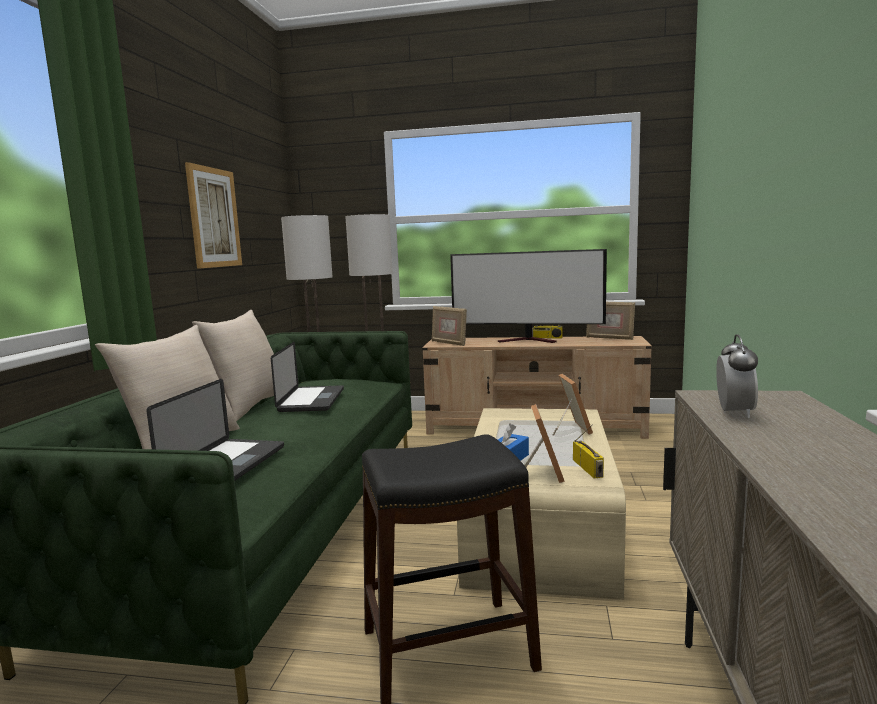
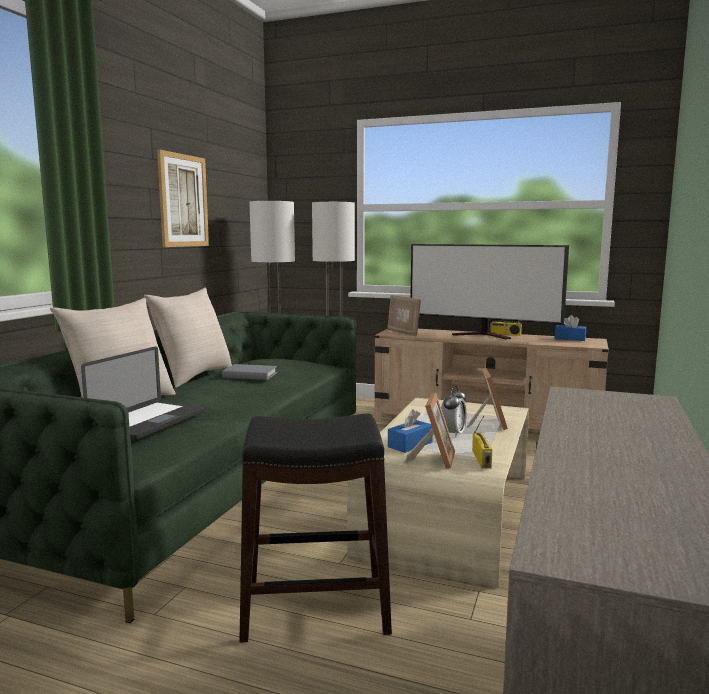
camera: 10 degrees right, 0 degrees up
laptop [271,342,344,412] -> grey book [222,364,277,380]
picture frame [586,302,635,340] -> blue tissue box [555,315,586,341]
alarm clock [716,334,758,418] -> alarm clock moved to [441,386,467,438]

